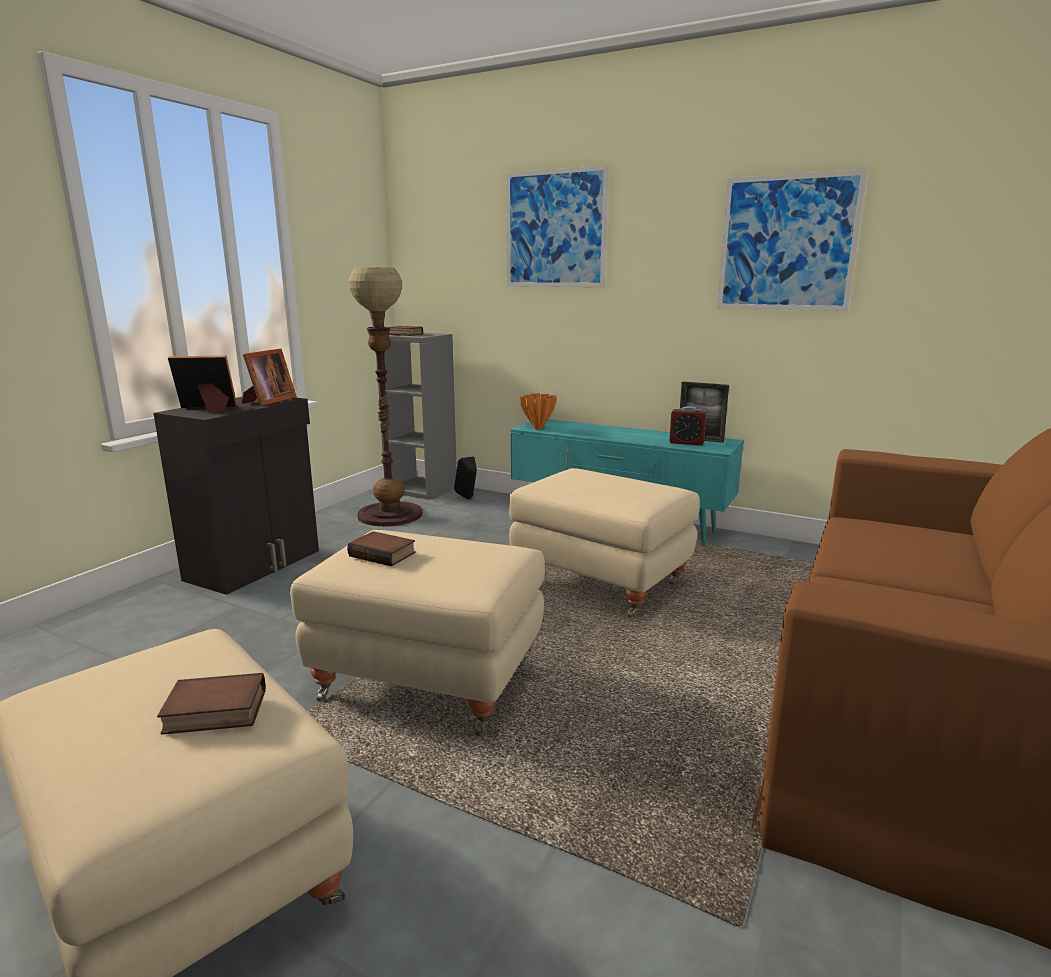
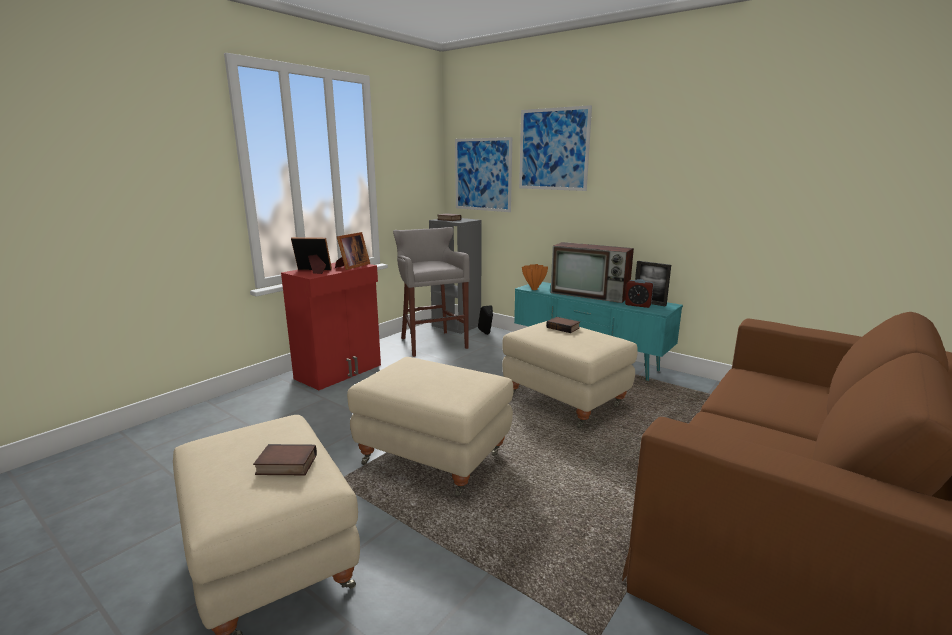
camera: 10 degrees right, 0 degrees up
black cabinet [153,397,319,595] -> red cabinet [281,262,381,390]
book [347,531,416,567] -> book moved to [546,317,580,333]
floor lamp [349,267,423,526] -> grey stool [393,227,470,357]
picture [717,169,868,311] -> picture moved to [455,137,512,212]
none -> television [551,242,634,303]

